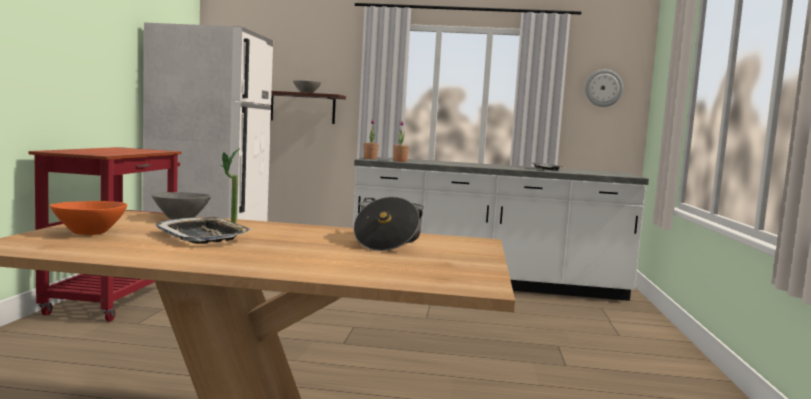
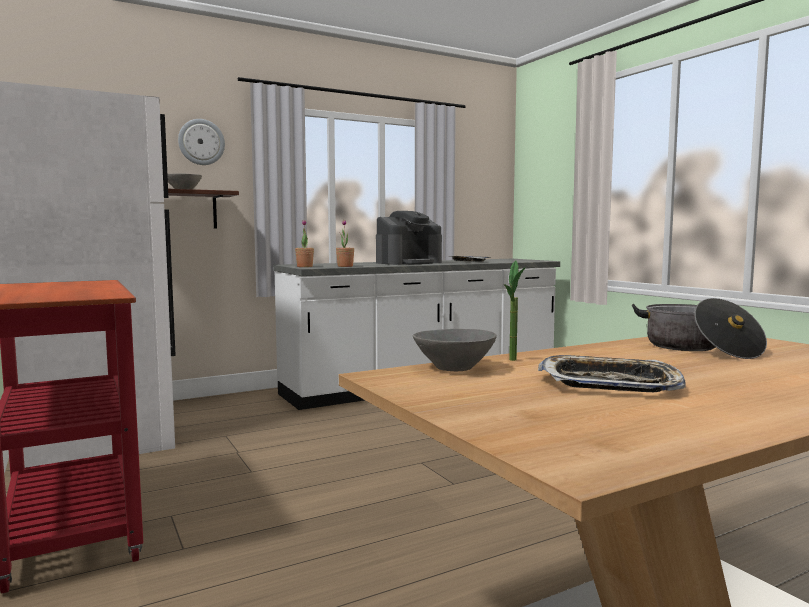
camera: 35 degrees left, 0 degrees up
orange bowl [50,201,127,235] -> none
wall clock [585,69,623,107] -> wall clock moved to [178,119,225,165]
none -> coffee machine [376,211,442,265]

